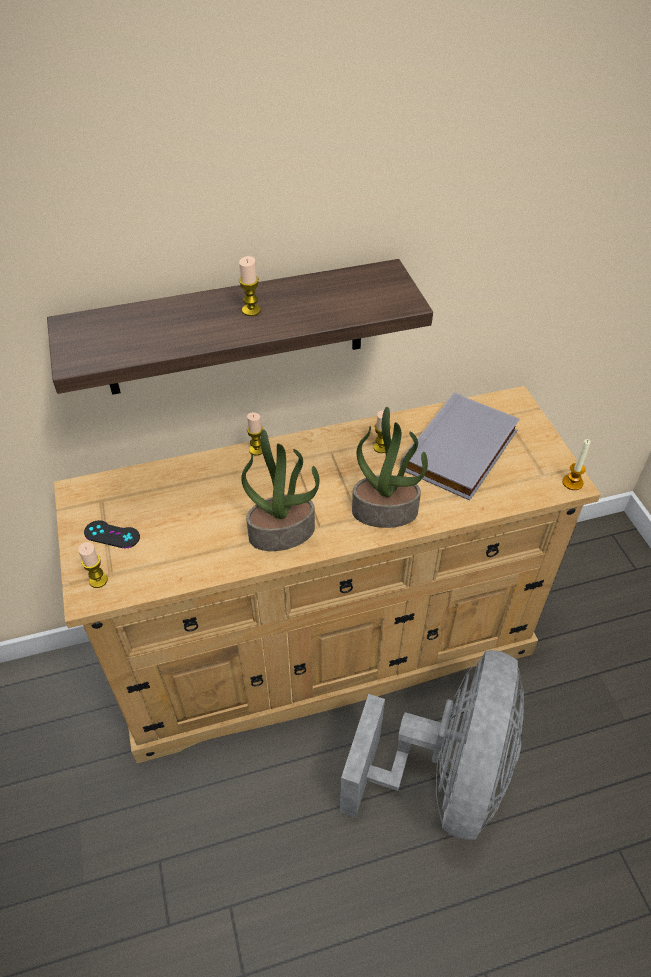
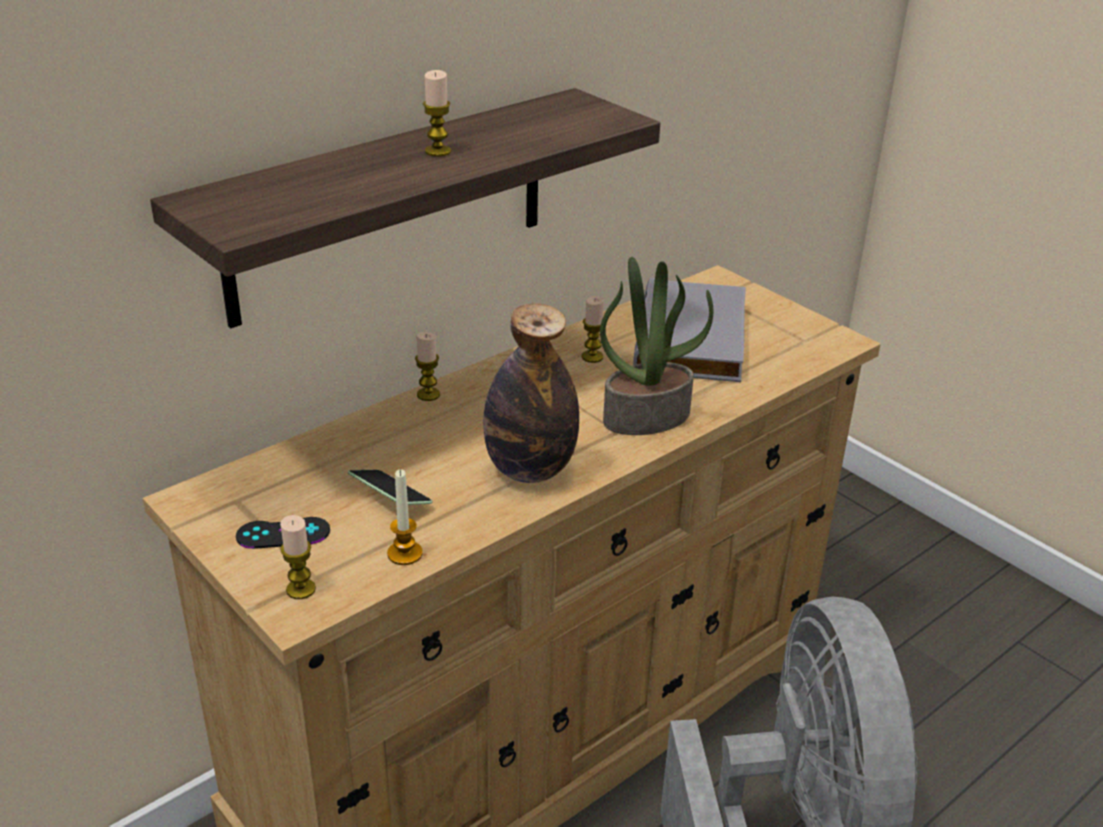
camera: 25 degrees left, 15 degrees down
potted plant [241,429,320,551] -> bottle [483,303,579,483]
candle [562,439,591,490] -> candle moved to [387,469,423,565]
none -> phone [348,470,433,505]

